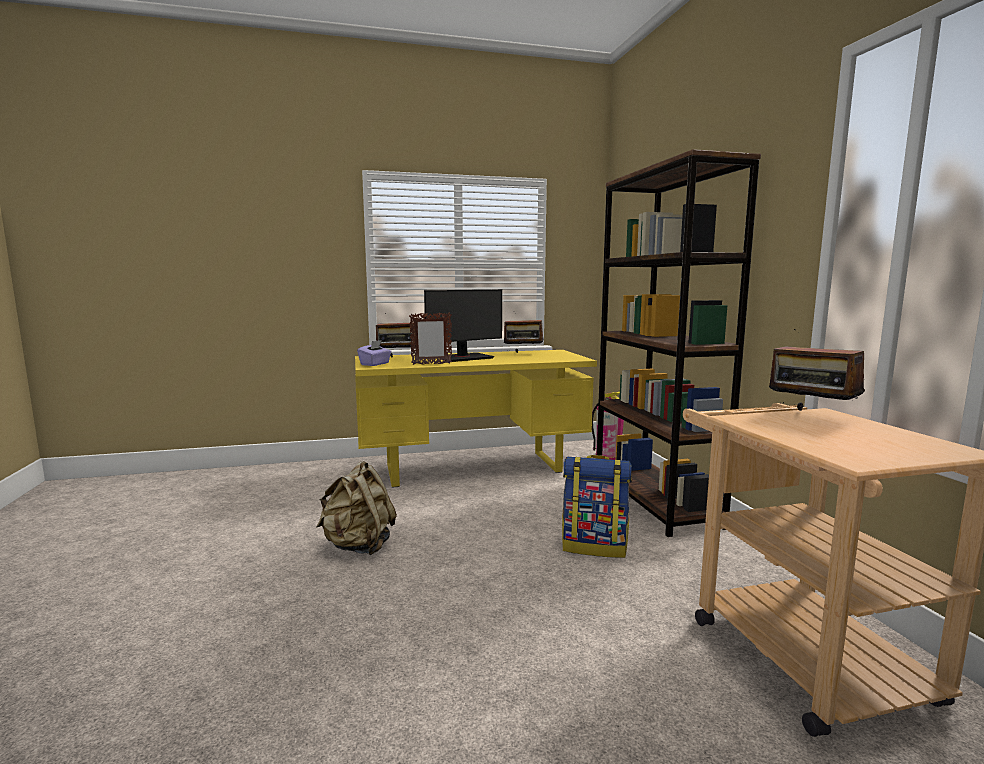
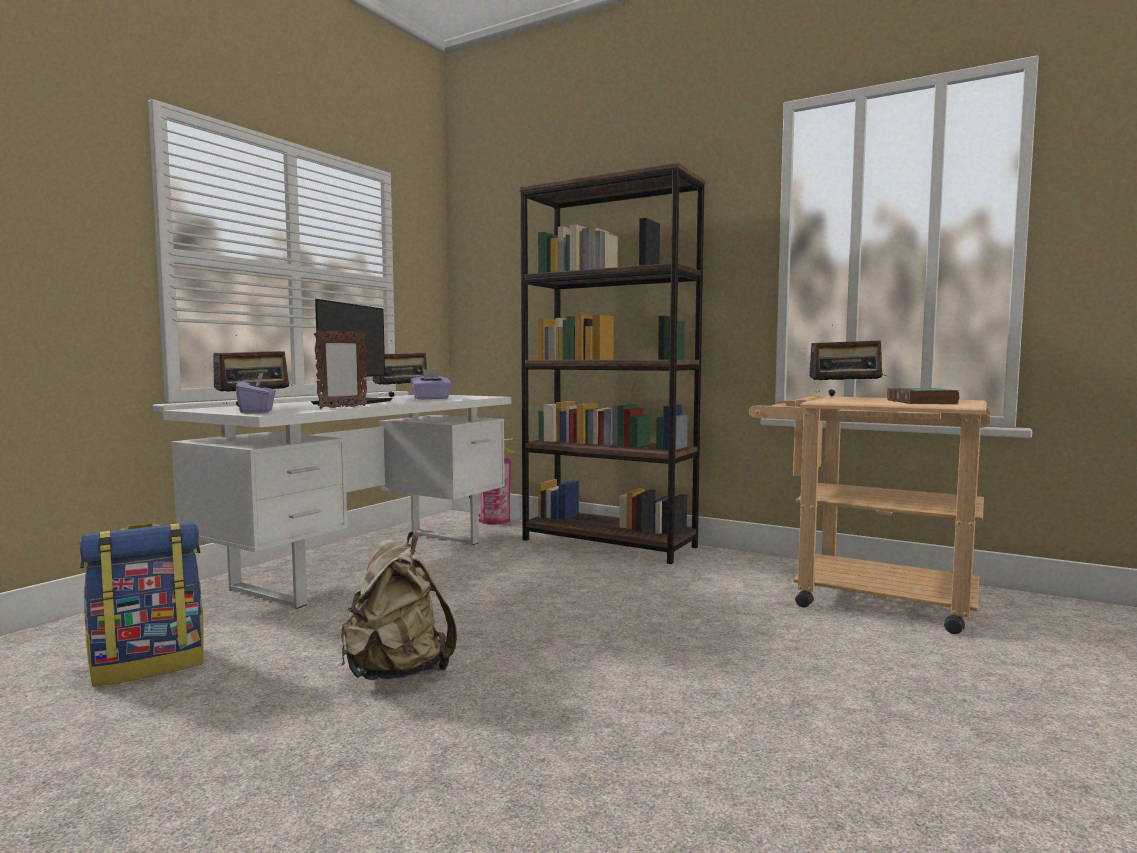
camera: 45 degrees left, 5 degrees down
yellow desk [355,350,597,488] -> white desk [163,395,511,609]
backpack [562,455,632,558] -> backpack moved to [79,522,204,687]
none -> purple tissue box [410,369,452,399]
none -> book [887,388,959,404]

